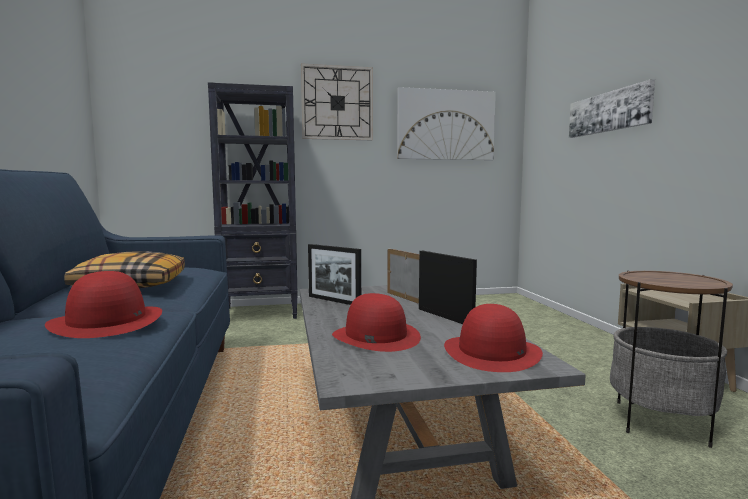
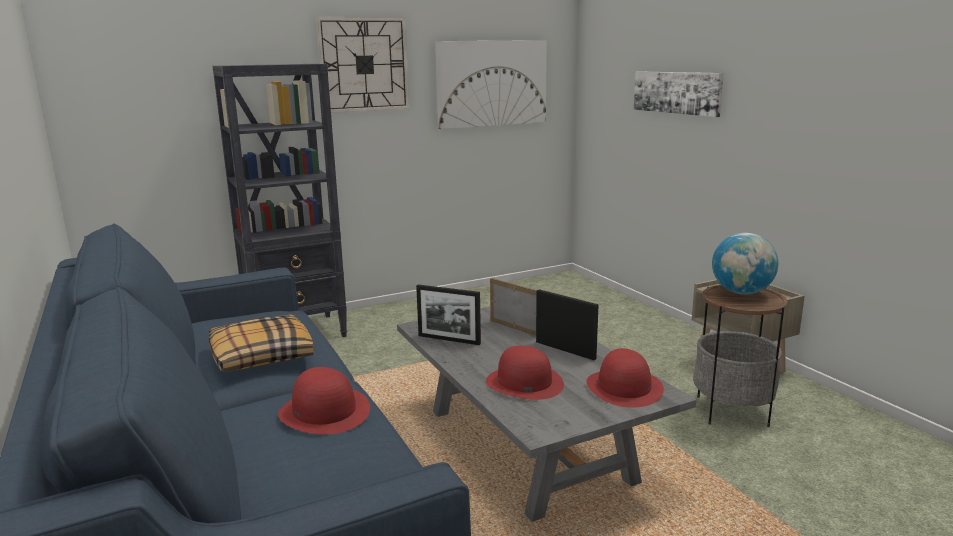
camera: 15 degrees left, 10 degrees up
none -> globe [712,233,778,294]

